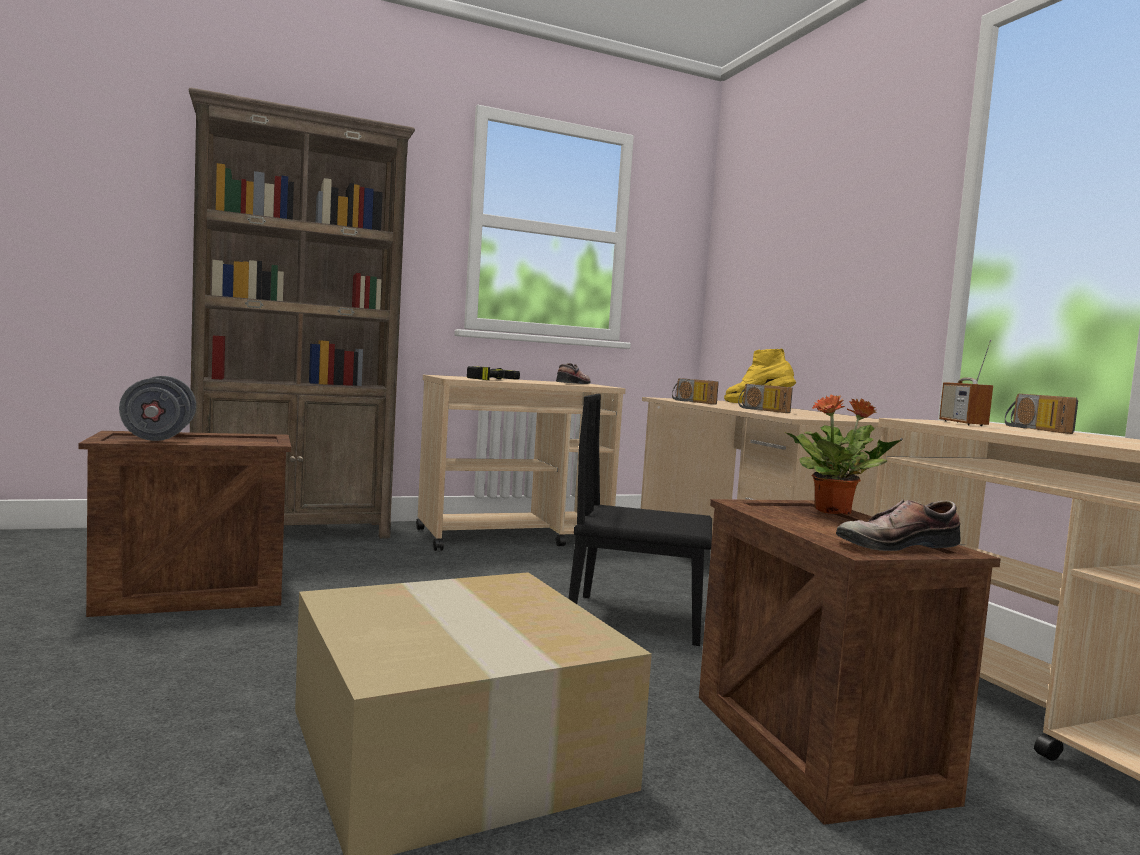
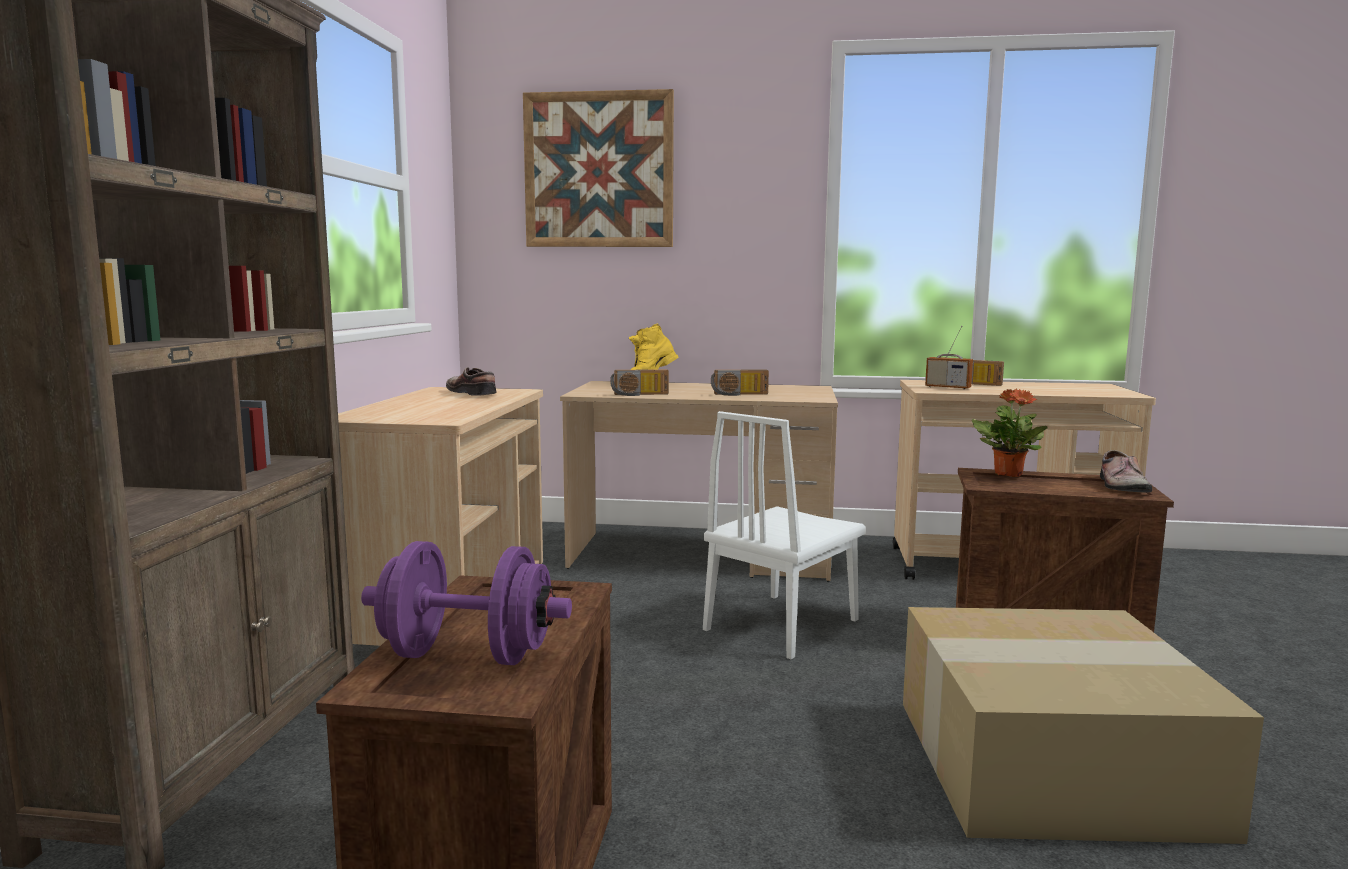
camera: 60 degrees left, 5 degrees up
grey dumbbell [119,376,196,441] -> purple dumbbell [361,541,572,665]
power drill [467,366,520,380] -> none
black chair [568,394,712,646] -> white chair [703,411,866,659]
none -> picture [523,89,674,247]

